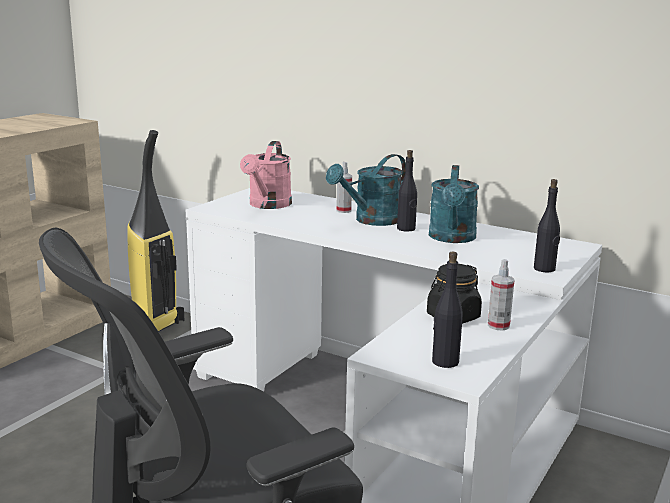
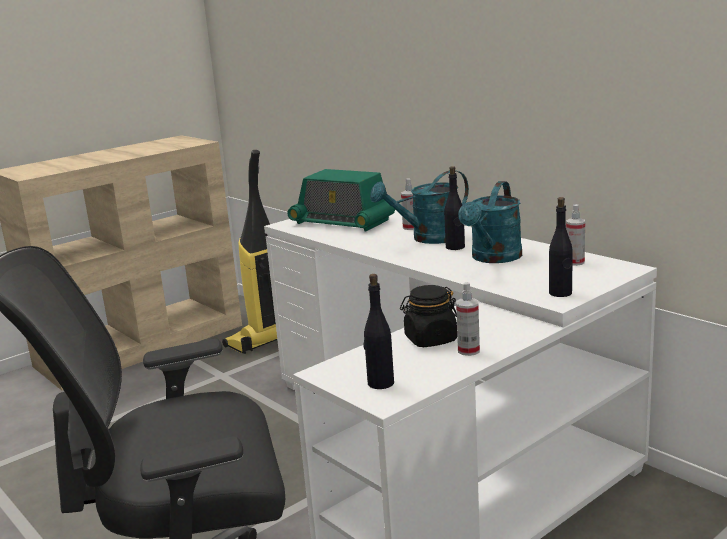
camera: 20 degrees right, 0 degrees up
pink watering can [240,141,292,209] -> radio [288,169,395,231]
none -> spray bottle [566,204,585,266]

